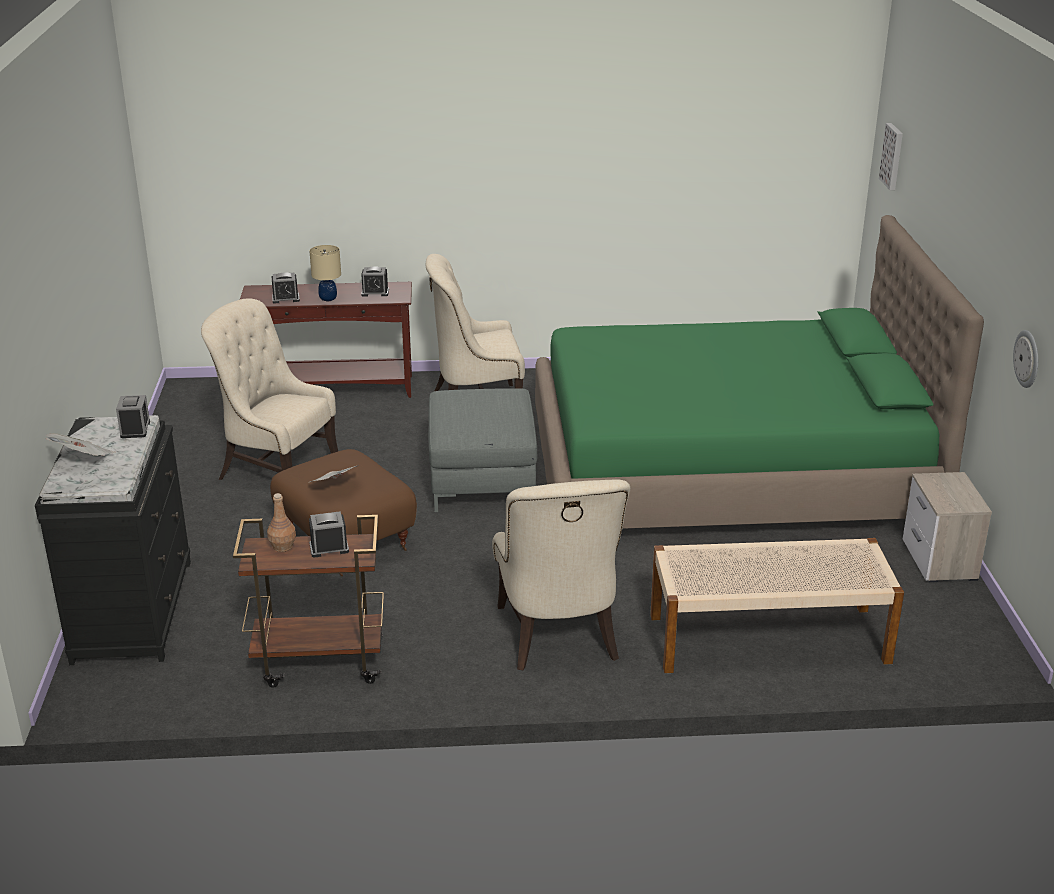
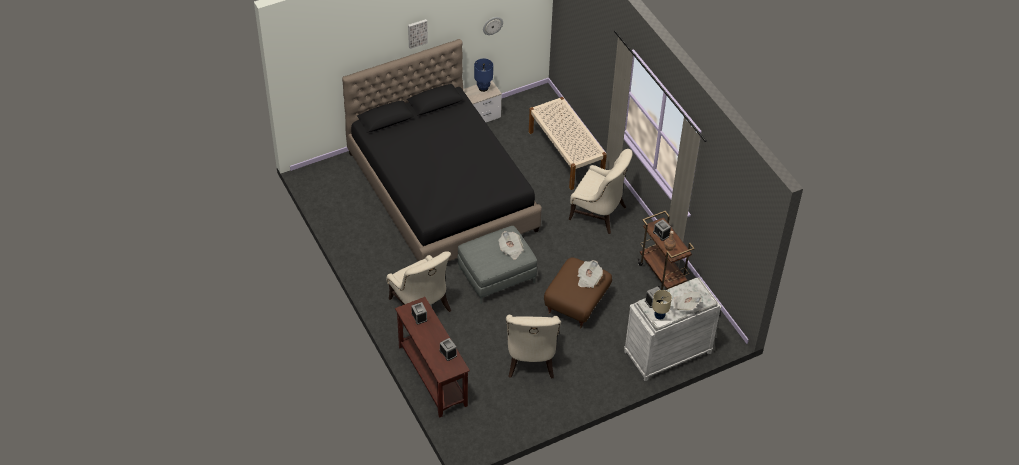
camera: 115 degrees left, 20 degrees up
black dresser [35,415,191,665] -> white dresser [624,277,721,381]
beige table lamp [309,245,341,301] -> beige table lamp moved to [652,290,672,320]
beige armchair [492,479,630,670] -> beige armchair turned 60 degrees clockwise [569,149,633,234]
green bed [535,215,984,529] -> black bed [342,39,542,261]
picture [879,123,903,190] -> picture moved to [408,19,428,49]
none -> blue table lamp [474,58,493,92]
none -> newspaper [498,231,524,260]

